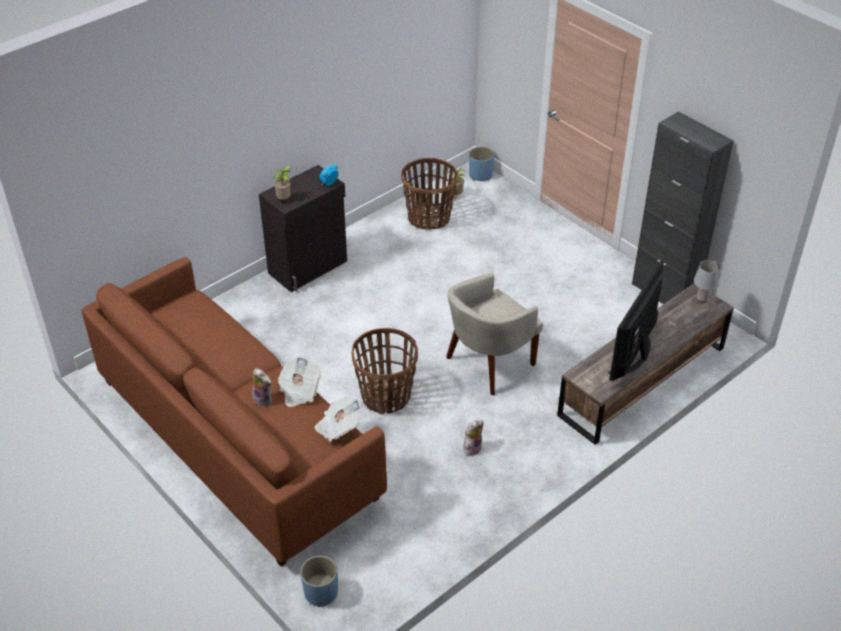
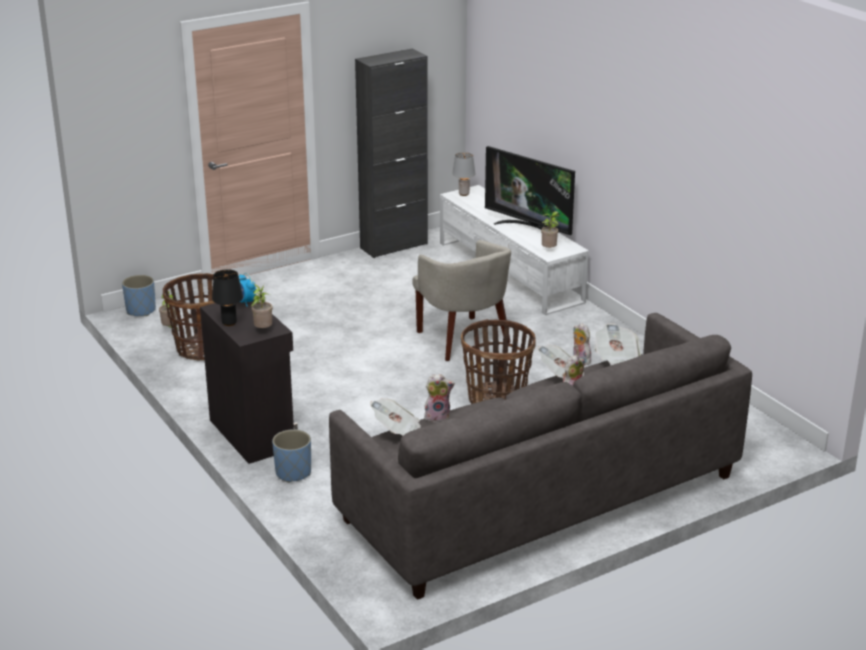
camera: 80 degrees left, 15 degrees down
brown sofa [81,257,387,567] -> grey sofa [329,313,752,600]
blue planter [300,556,338,607] -> blue planter moved to [272,429,311,483]
brown tv stand [557,283,734,445] -> white tv stand [440,185,589,315]
none -> black table lamp [212,269,243,326]
none -> newspaper [370,399,421,436]
none -> plush toy [423,374,455,423]
none -> potted plant [541,211,560,248]

